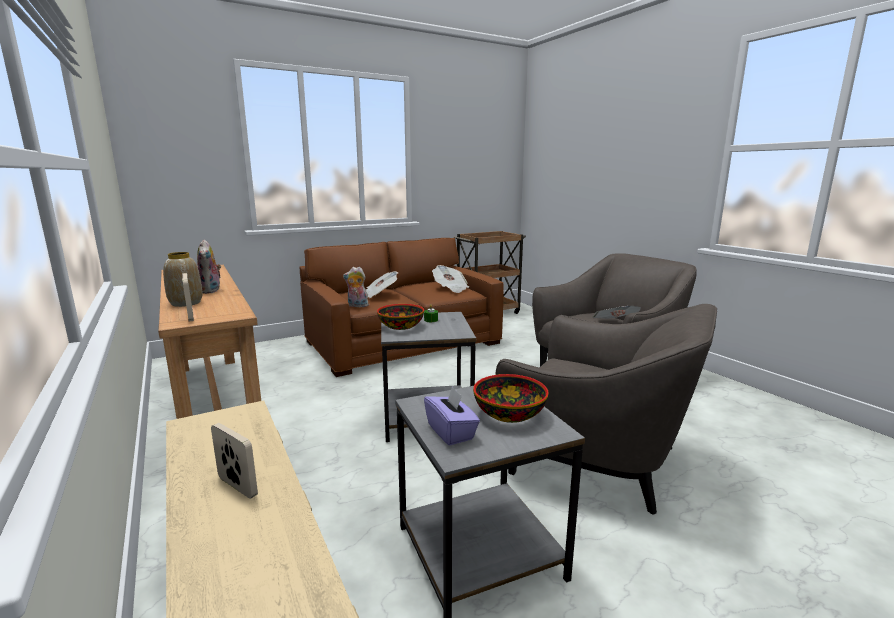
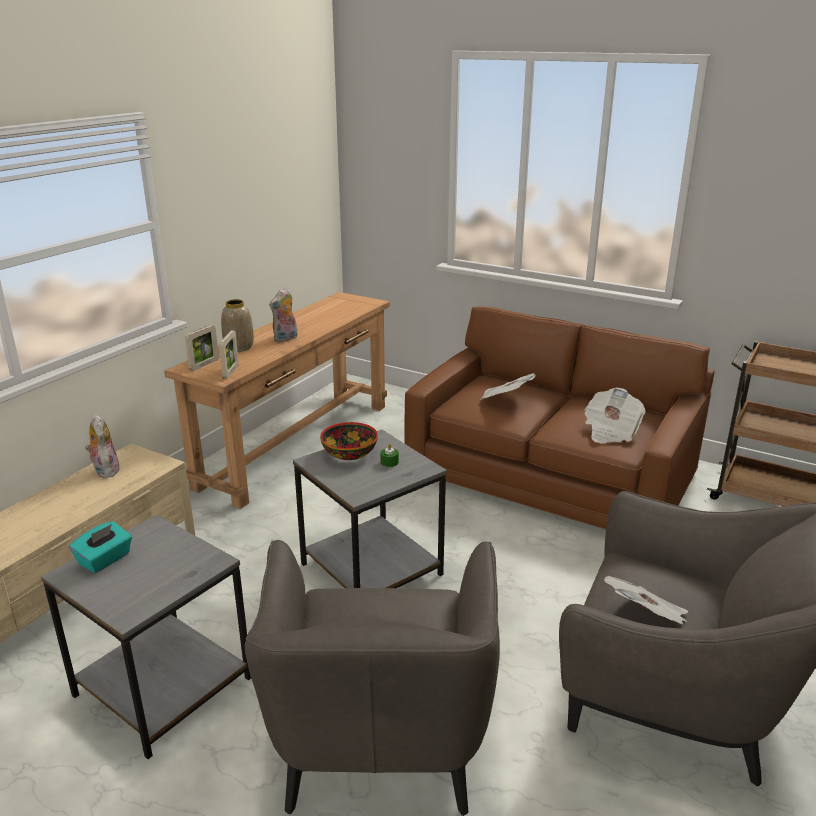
camera: 60 degrees right, 10 degrees up
picture frame [211,423,258,499] -> picture frame moved to [219,331,239,379]
plush toy [343,267,369,307] -> plush toy moved to [85,414,120,478]
purple tissue box [424,386,480,446] -> turquoise tissue box [69,521,132,573]
bowl [473,374,549,423] -> none

